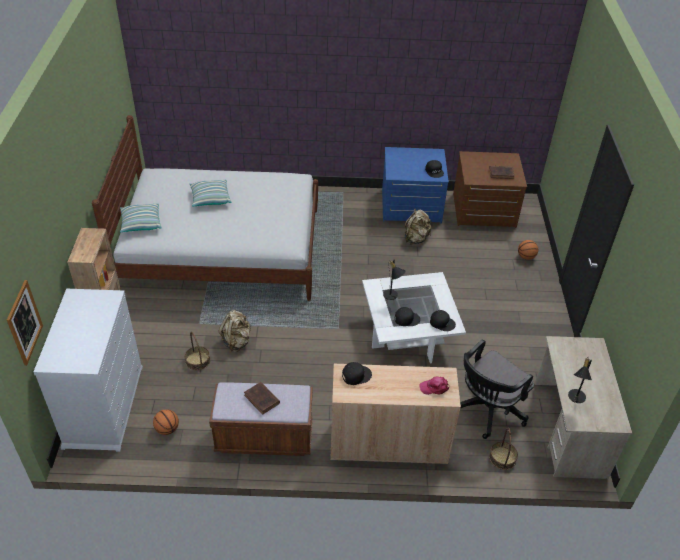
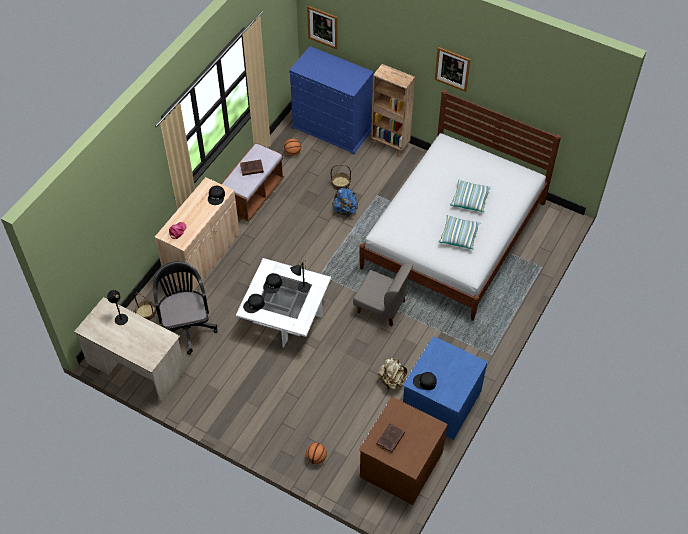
camera: 120 degrees right, 10 degrees up
white dresser [34,289,143,452] -> blue dresser [289,46,374,155]
pillow [120,203,162,232] -> pillow moved to [438,215,480,249]
beige backpack [219,310,251,352] -> blue backpack [332,185,358,217]
none -> grey chair [353,262,413,326]
none -> picture [435,47,471,92]

